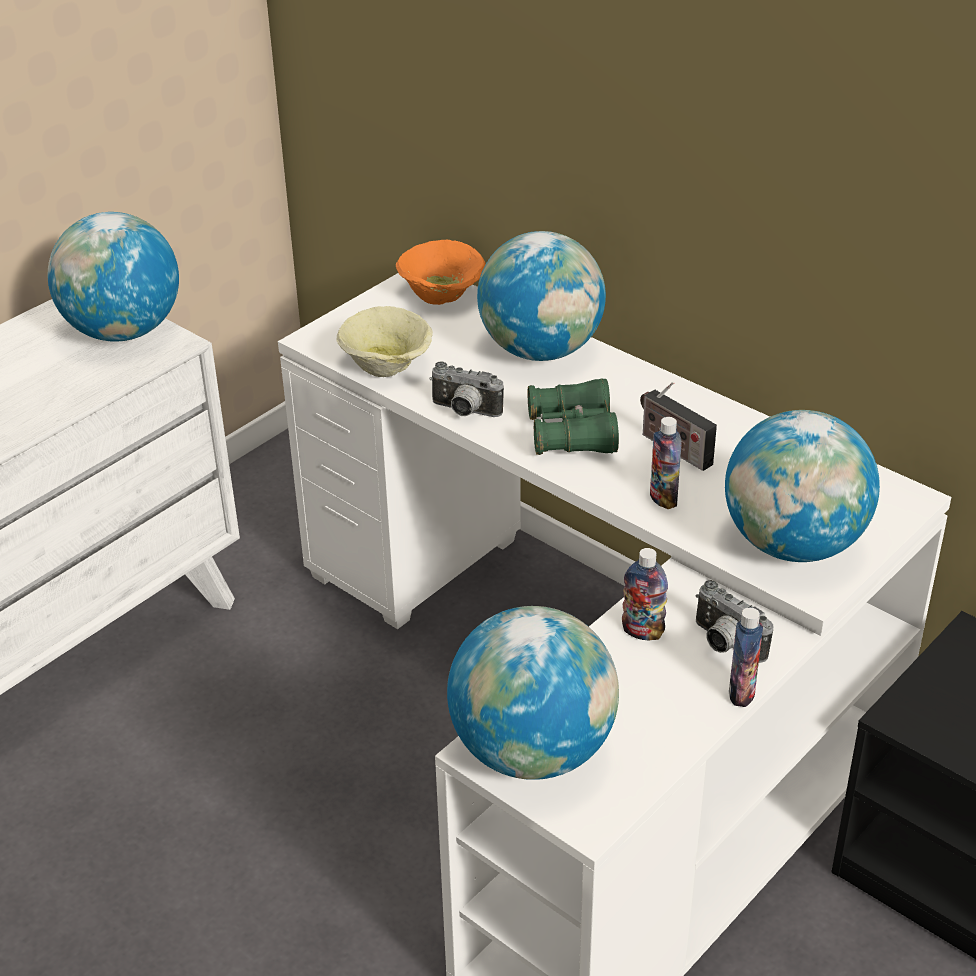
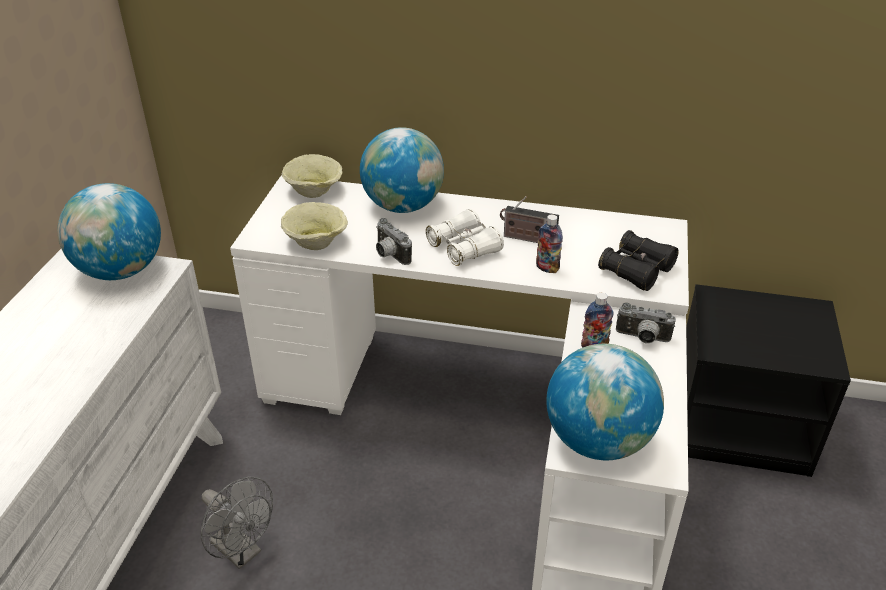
camera: 30 degrees left, 0 degrees up
orange bowl [396,240,486,305] -> beige bowl [282,154,342,198]
camera [430,362,504,417] -> camera turned 60 degrees clockwise [376,218,412,265]
green binoculars [527,378,619,455] -> white binoculars [426,209,504,266]
globe [725,410,880,562] -> black binoculars [598,230,679,291]
bottle [729,608,763,707] -> none
none -> grey fan [201,477,273,569]

